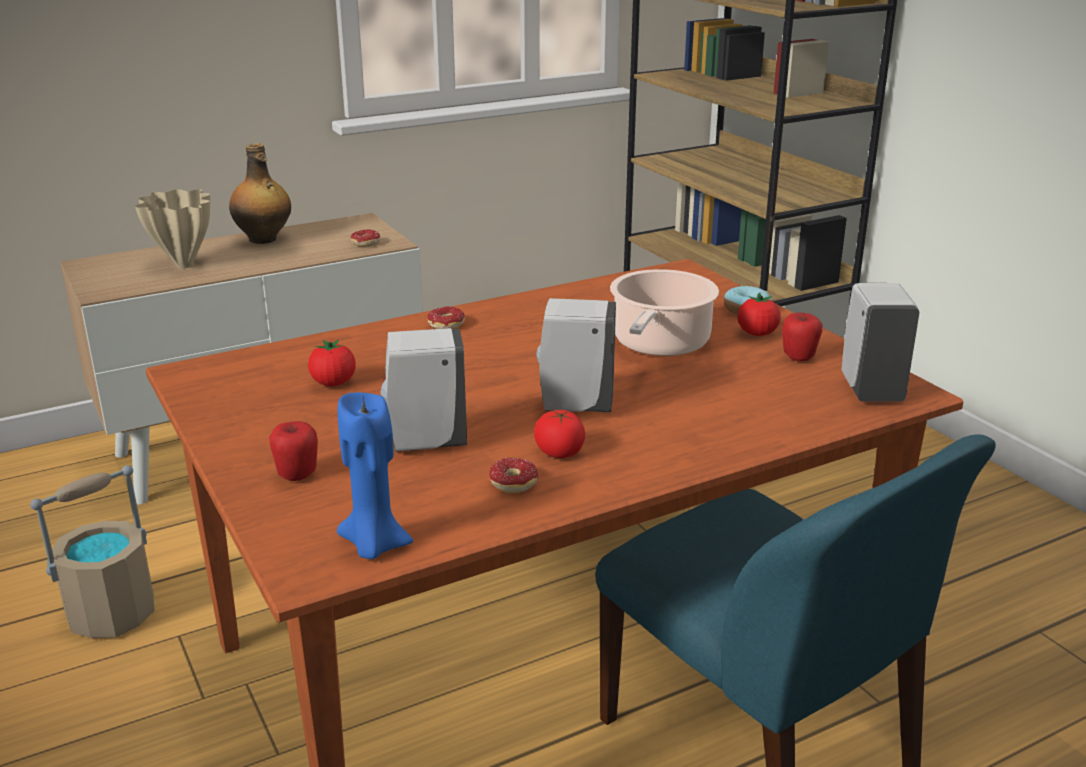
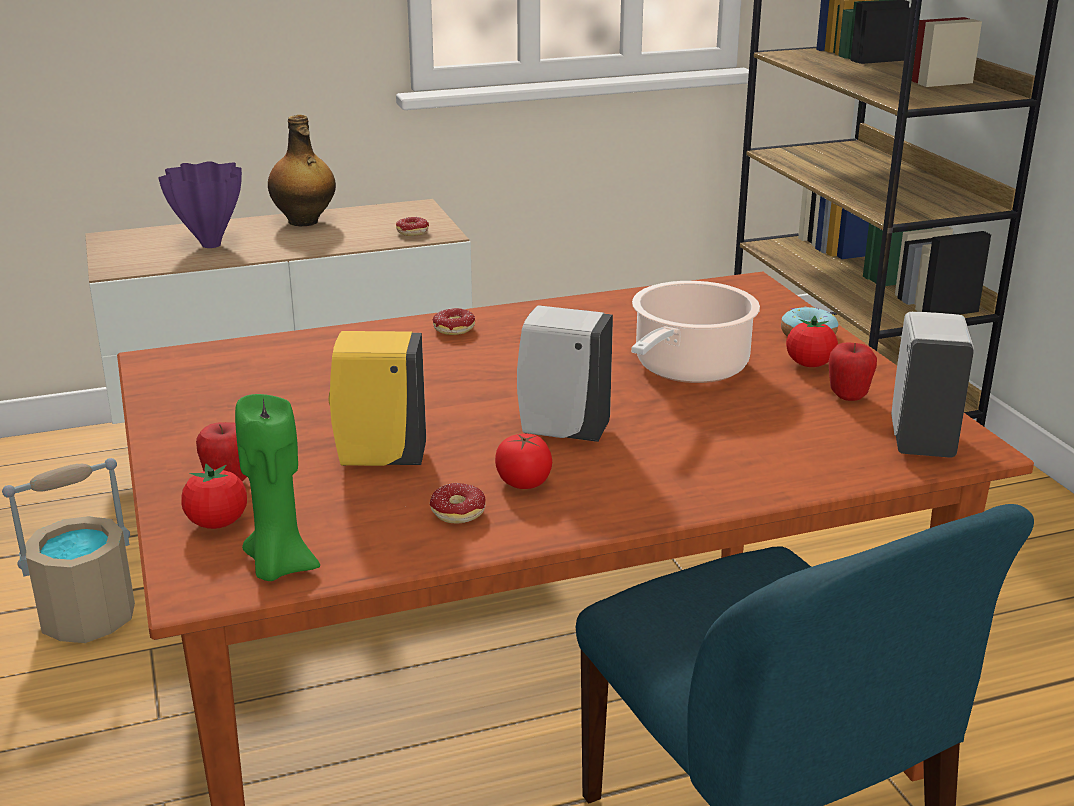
camera: 10 degrees right, 0 degrees up
beige vase [135,189,210,268] -> purple vase [158,161,242,248]
tomato [308,339,356,386] -> tomato moved to [181,464,247,529]
blue candle [337,392,413,559] -> green candle [235,394,320,581]
white soap dispenser [380,328,467,452] -> yellow soap dispenser [328,331,426,466]

